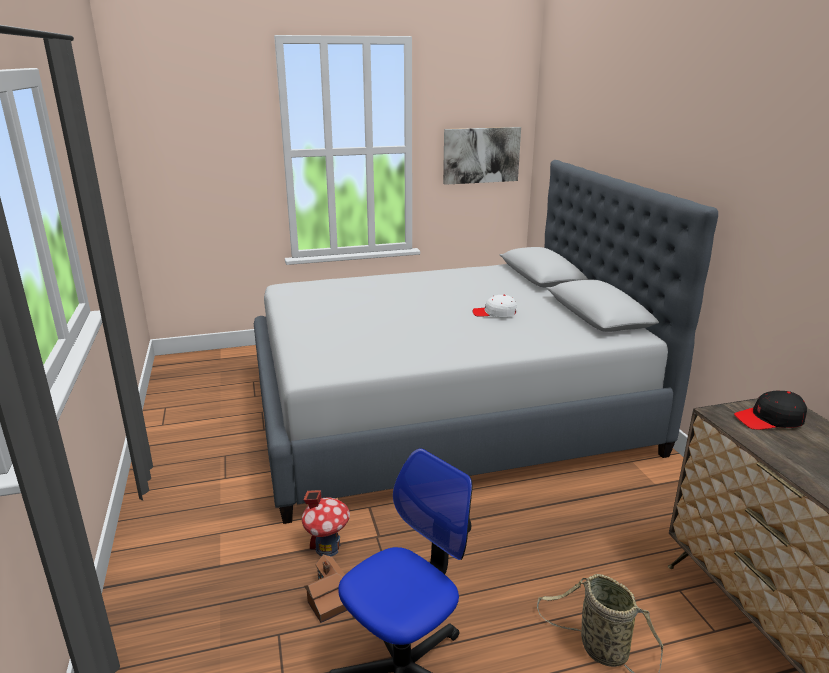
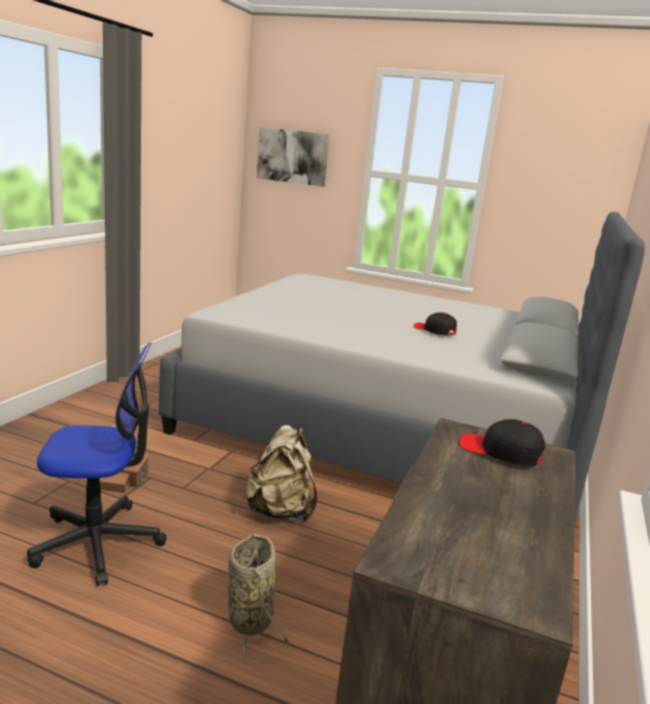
camera: 35 degrees right, 5 degrees down
toy house [302,490,350,556] -> none
picture [443,127,521,185] -> picture moved to [256,127,330,187]
white cap [472,295,517,317] -> black cap [413,312,457,336]
none -> beige backpack [244,425,317,521]

